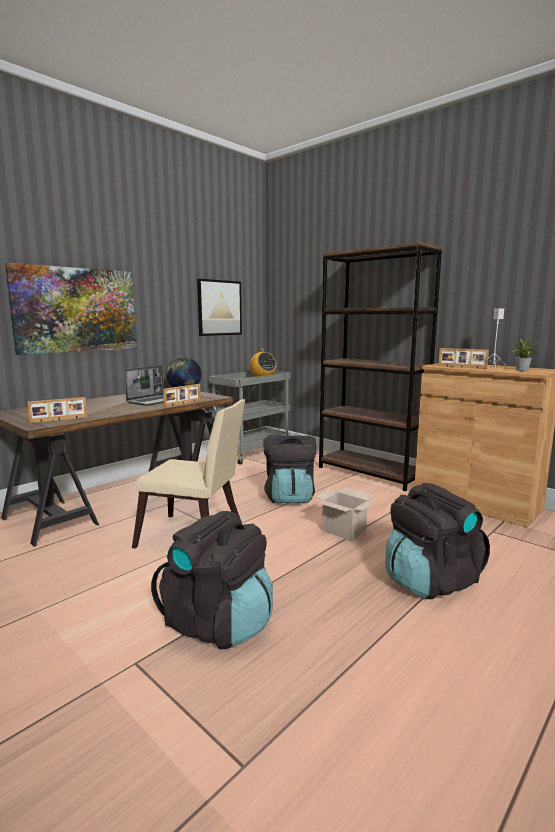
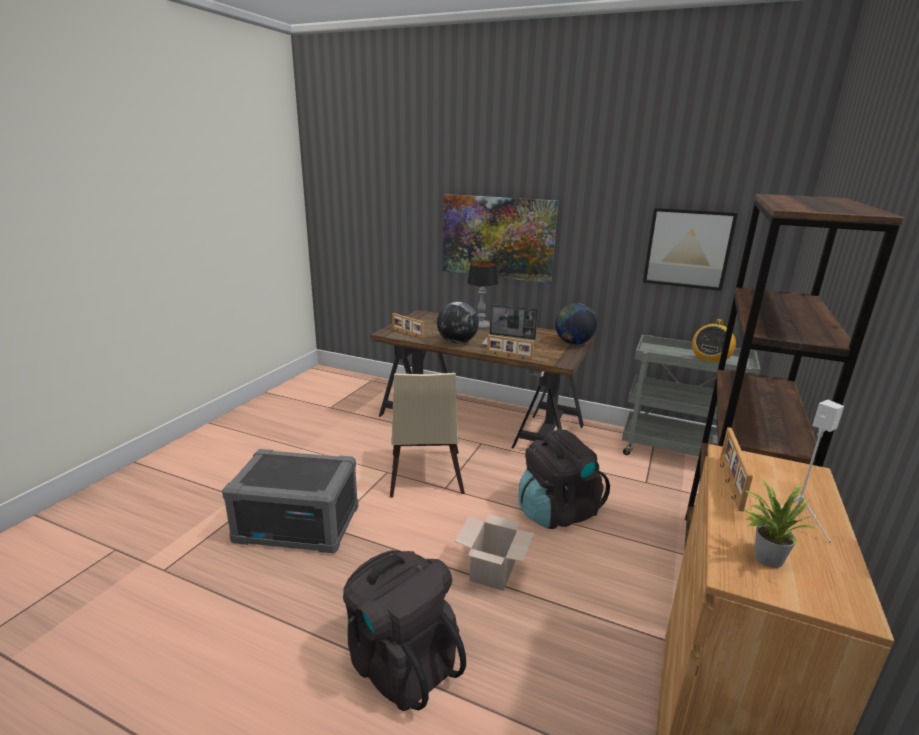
camera: 70 degrees right, 10 degrees up
black backpack [151,511,273,649] -> grey storage box [222,449,358,553]
none -> globe [437,302,479,344]
none -> table lamp [467,261,499,329]

